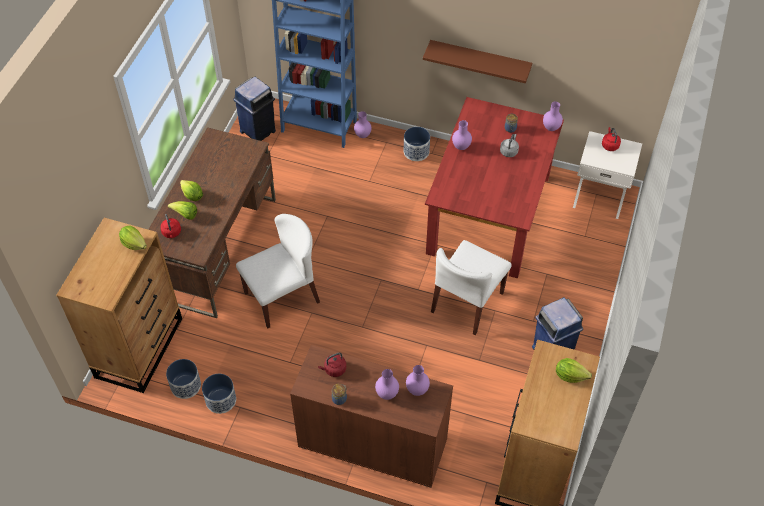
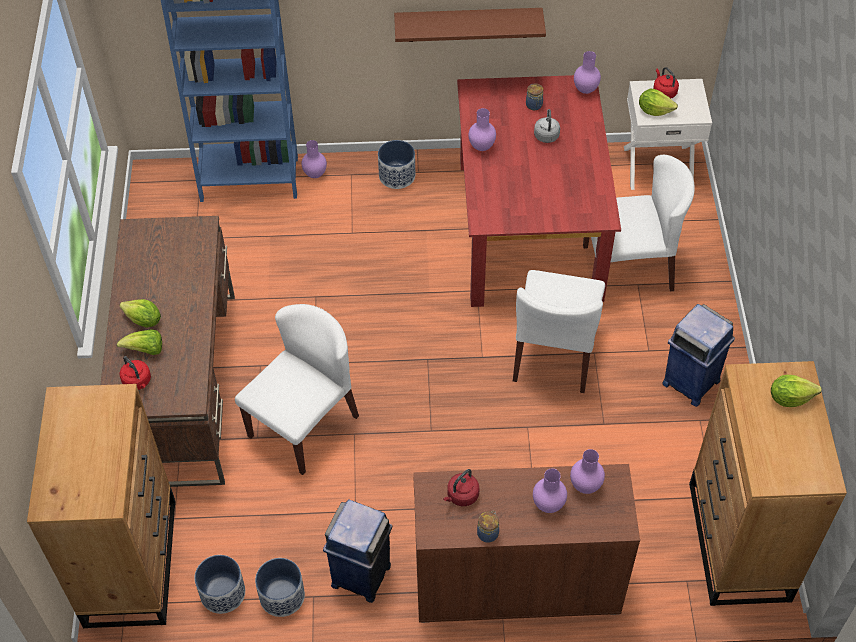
camera: 20 degrees left, 0 degrees up
lettuce [119,225,147,250] -> lettuce moved to [639,89,678,116]
blue trash can [233,77,276,141] -> blue trash can moved to [323,500,393,603]
none -> white chair [583,155,695,291]

